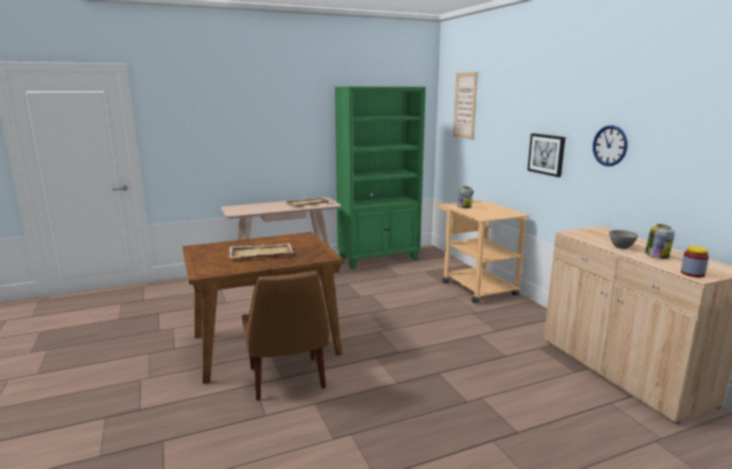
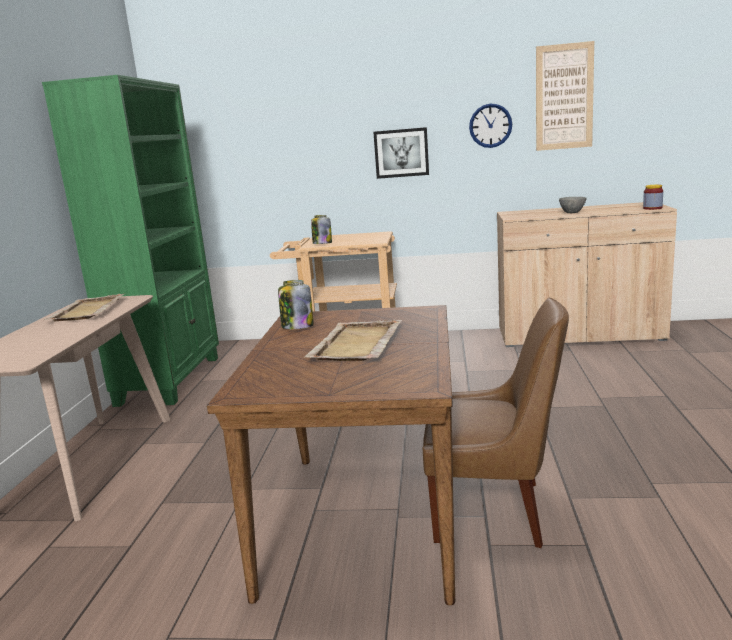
camera: 60 degrees left, 0 degrees up
picture [453,72,478,140] -> picture moved to [536,41,594,151]
jar [645,224,675,259] -> jar moved to [278,280,314,329]

